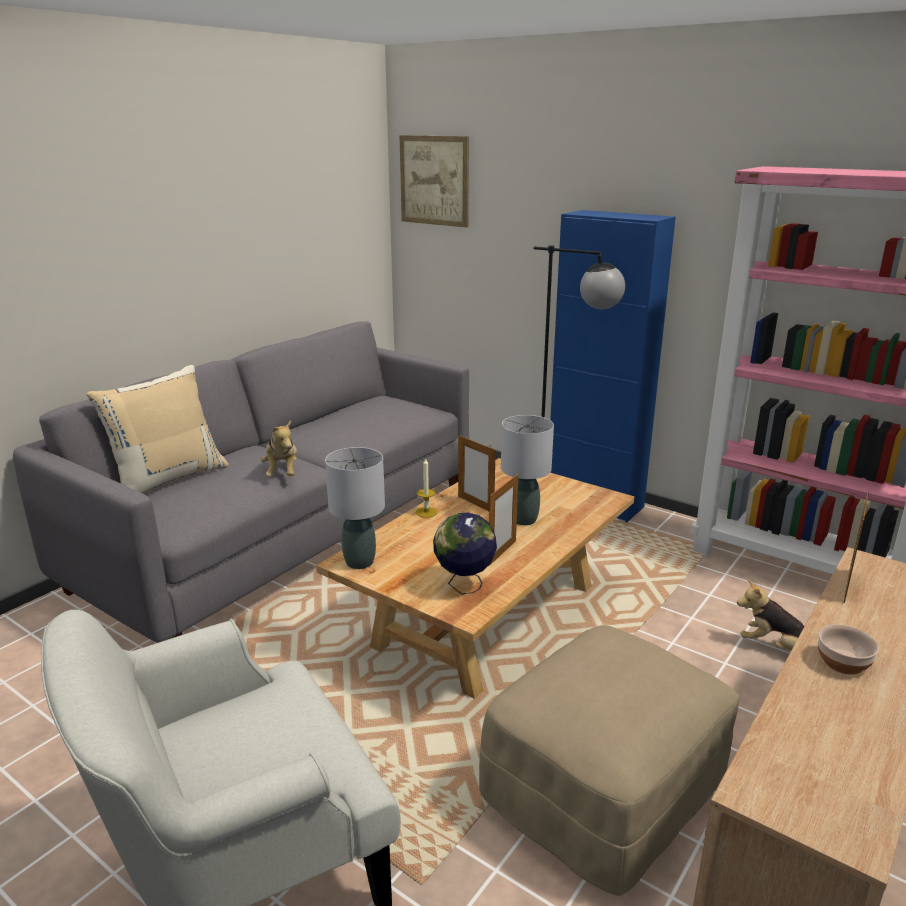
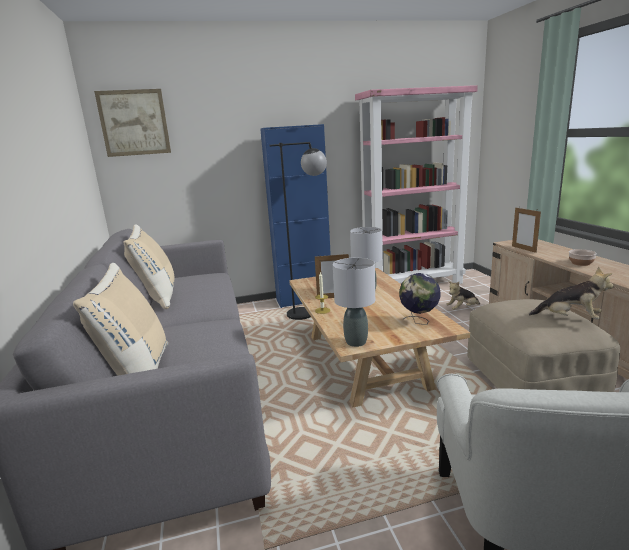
camera: 50 degrees left, 5 degrees down
plush toy [260,420,297,476] -> plush toy moved to [529,267,614,319]
picture frame [488,474,518,566] -> none
none -> beige pillow [123,224,174,309]

